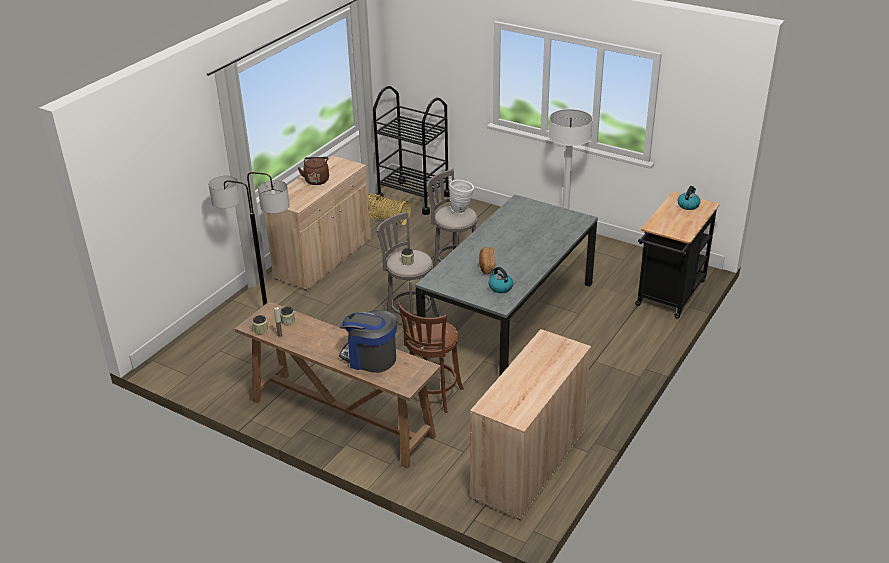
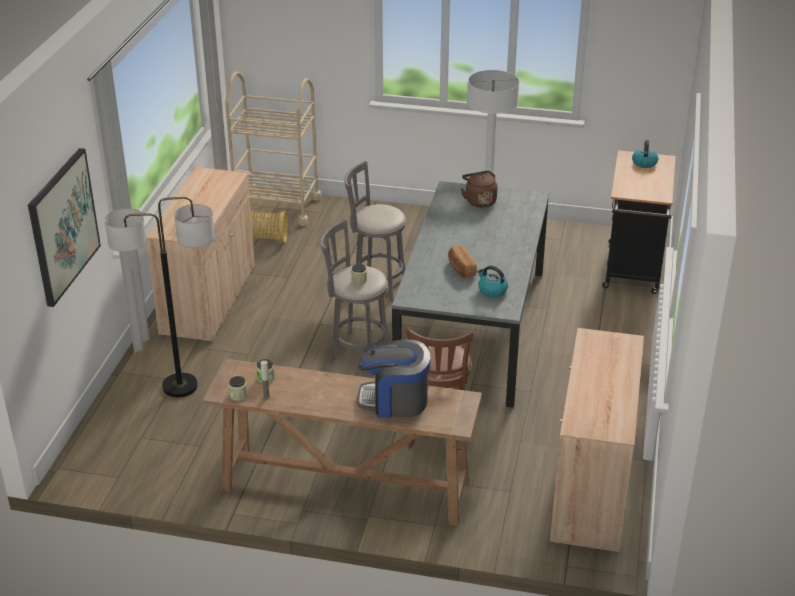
camera: 20 degrees left, 0 degrees up
brown kettle [298,157,329,185] -> brown kettle moved to [461,171,497,208]
black cart [373,86,450,215] -> beige cart [225,72,321,226]
white vase [449,180,474,213] -> none
none -> picture [28,148,101,307]

